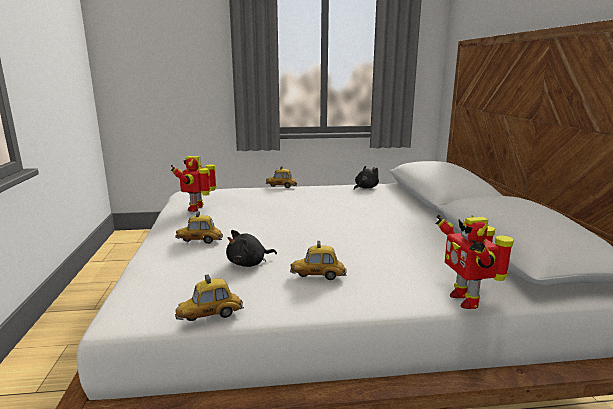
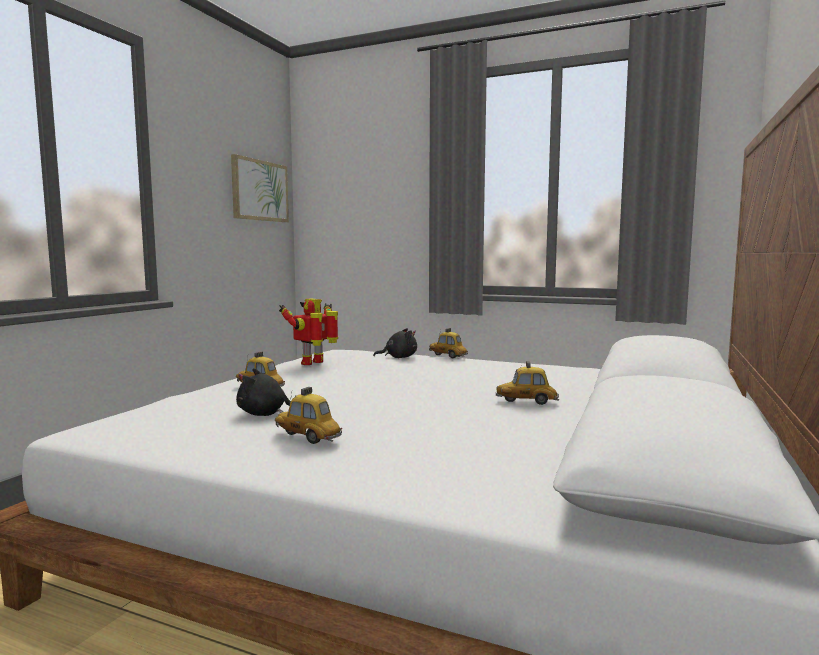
camera: 30 degrees right, 10 degrees down
toy car [175,274,244,321] -> toy car moved to [496,361,559,405]
black plush toy [354,166,379,190] -> black plush toy moved to [373,328,417,358]
toy robot [435,215,514,309] -> none
none -> picture [231,154,289,222]

